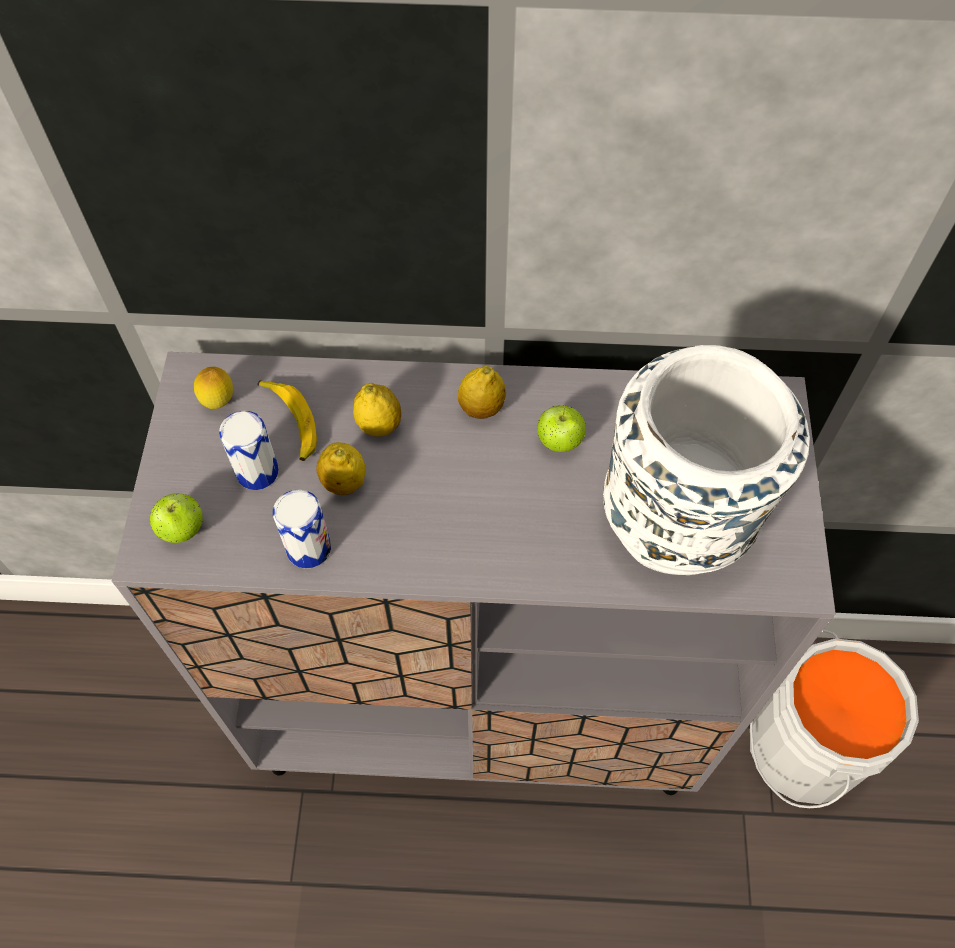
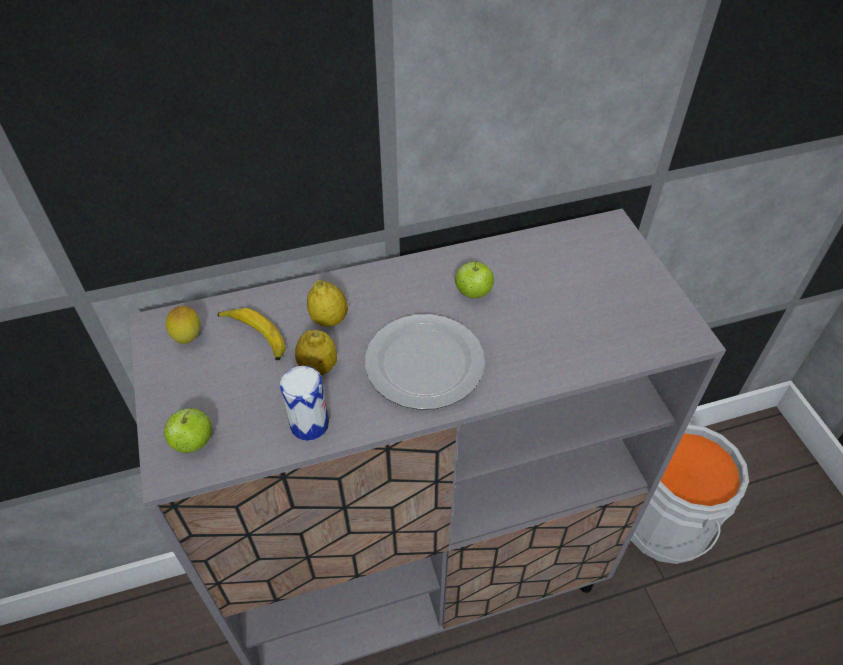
camera: 20 degrees left, 10 degrees down
can [219,411,279,490] -> none
lemon [458,366,506,419] -> none
white vase [603,345,810,575] -> none
none -> plate [365,314,485,410]

